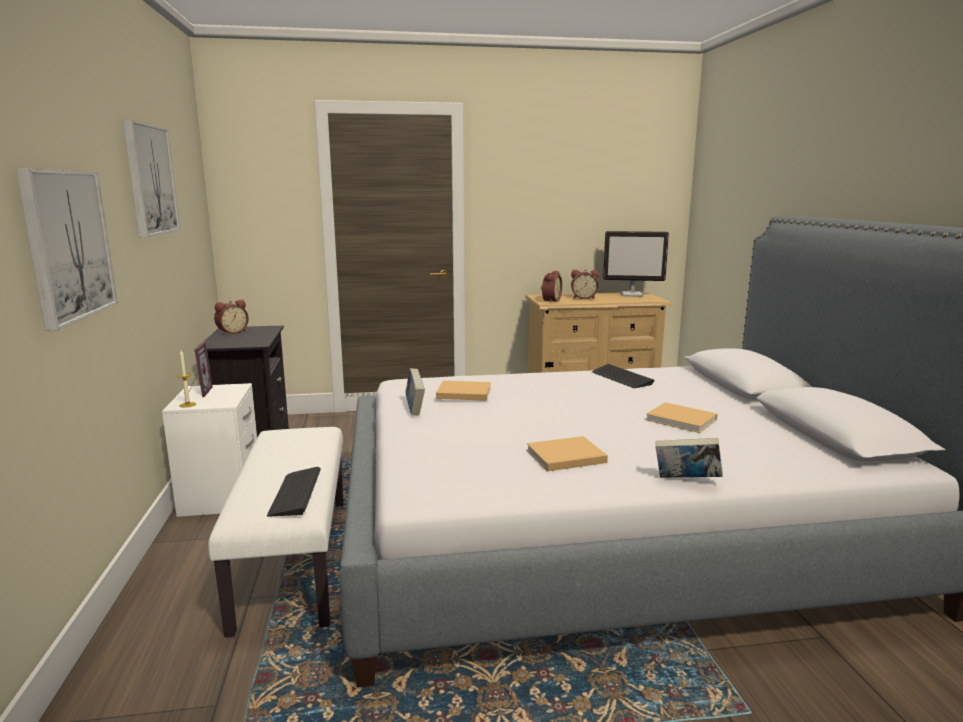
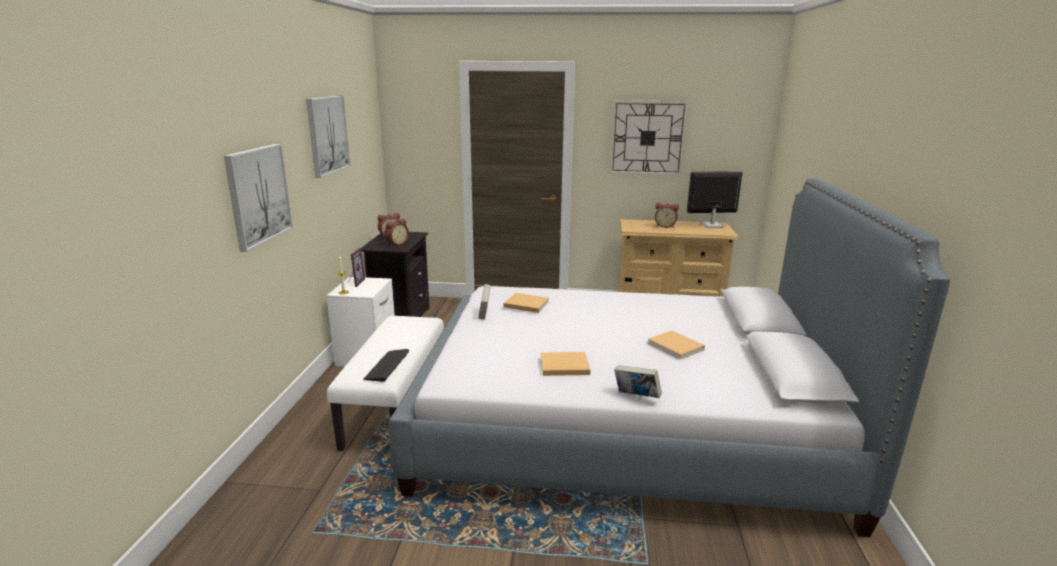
camera: 15 degrees right, 5 degrees up
alarm clock [541,270,562,303] -> alarm clock moved to [384,219,409,246]
keyboard [592,364,655,388] -> none
monitor [603,231,669,297] -> monitor turned 150 degrees clockwise [687,171,742,228]
none -> wall clock [610,100,688,175]

